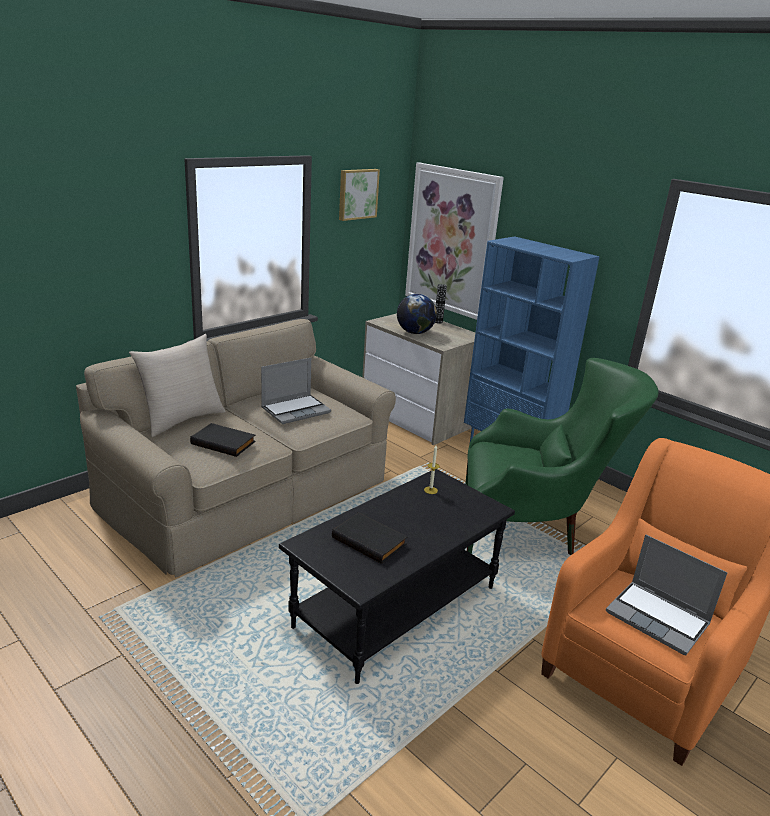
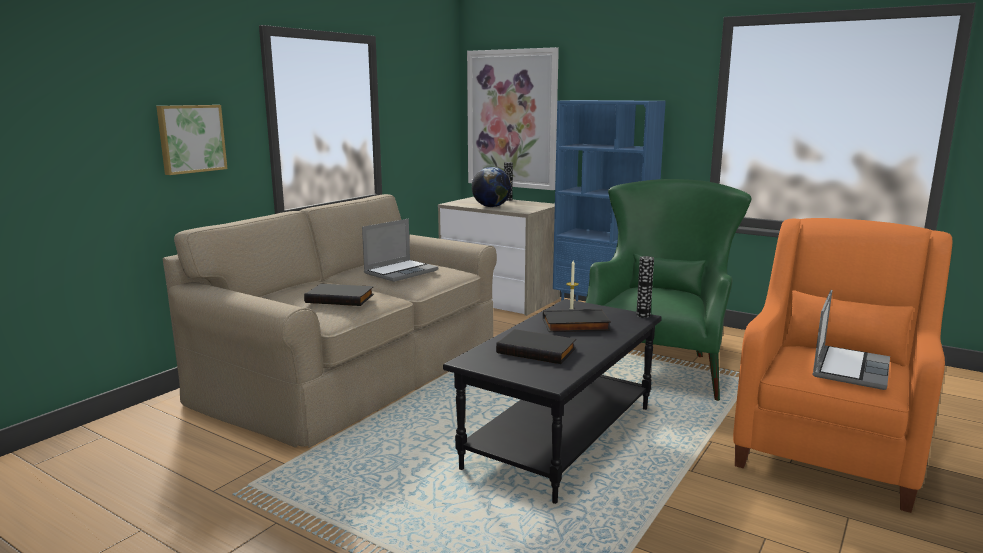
camera: 10 degrees left, 10 degrees down
beige pillow [129,334,226,437] -> none
picture [339,169,380,221] -> picture moved to [156,105,227,175]
green armchair [465,358,659,555] -> green armchair turned 60 degrees counterclockwise [586,179,752,401]
laptop [606,534,727,655] -> laptop turned 90 degrees counterclockwise [812,290,890,390]
none -> black book [543,309,611,332]
none -> vase [636,256,654,318]

